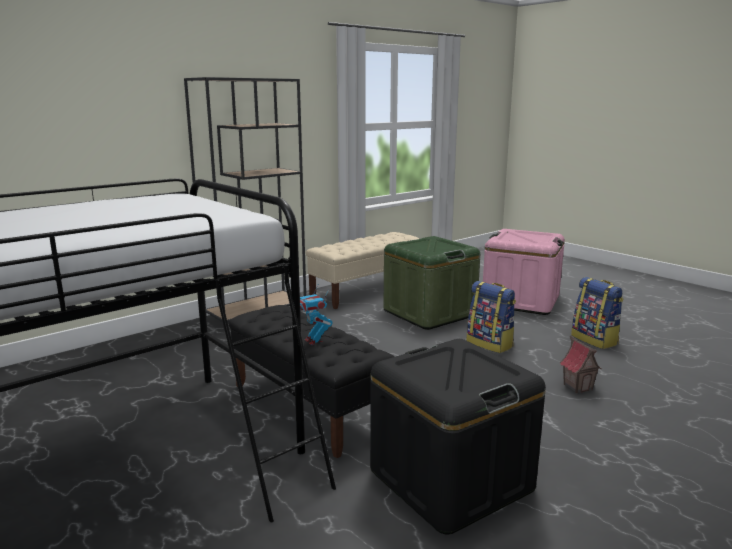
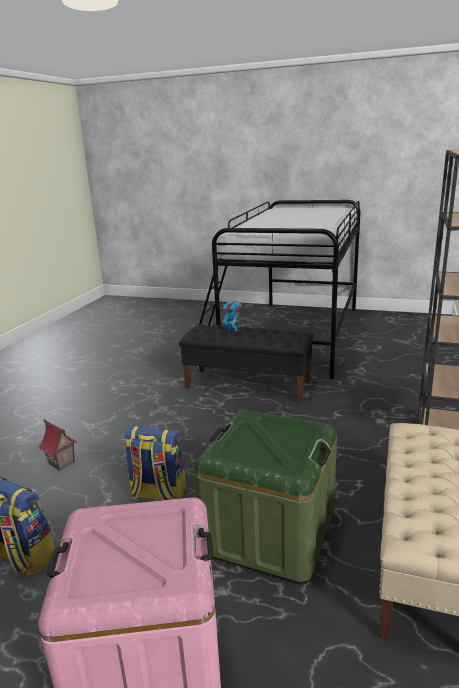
camera: 150 degrees right, 5 degrees up
black storage box [370,339,546,534] -> none

